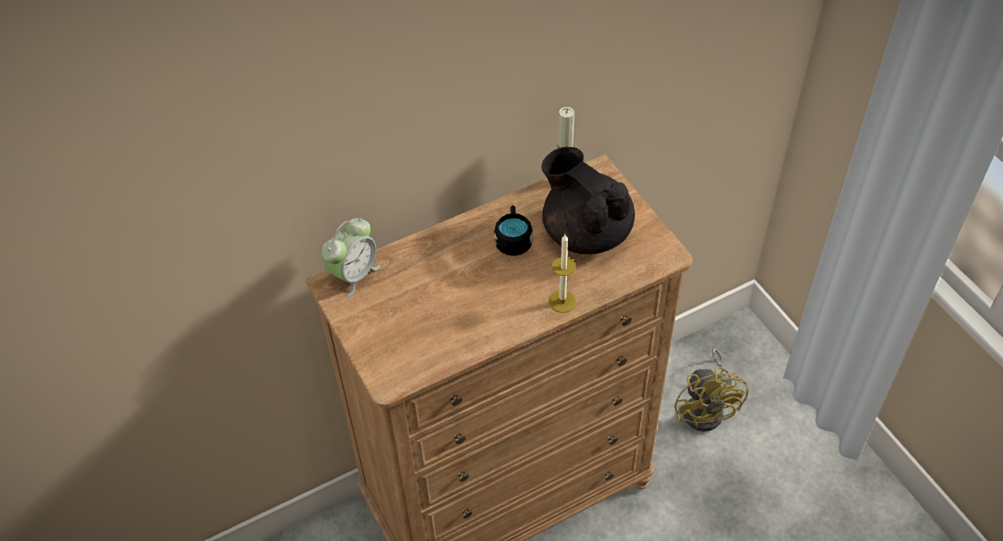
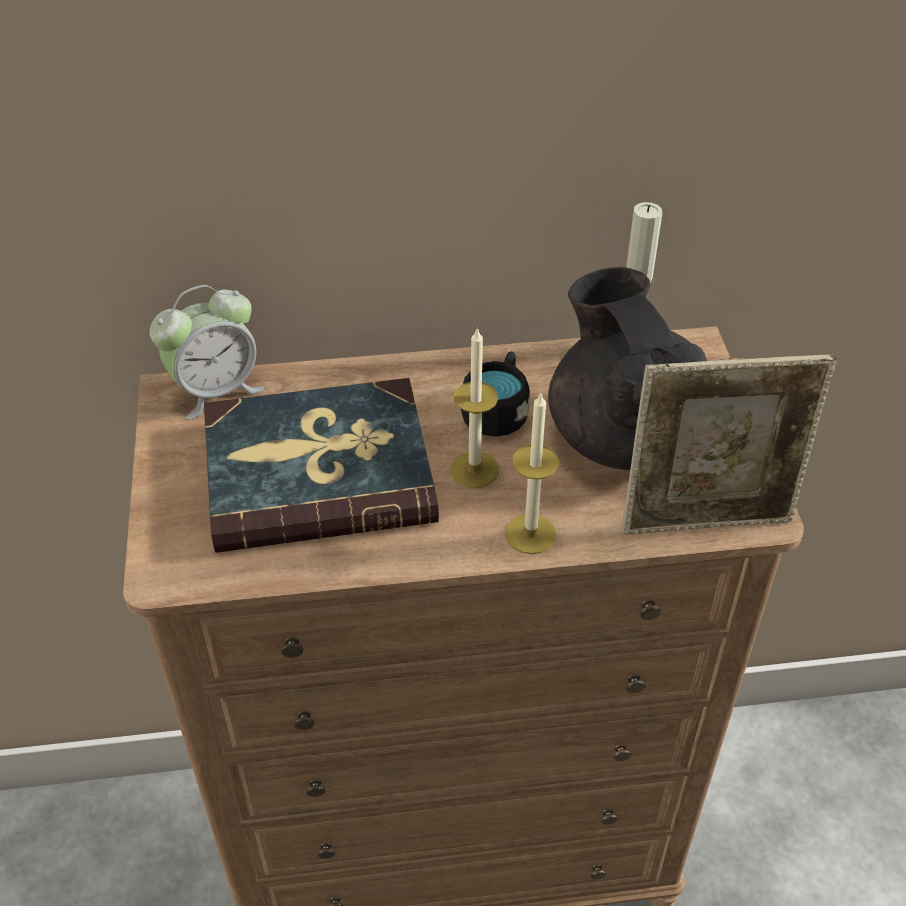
camera: 20 degrees right, 5 degrees down
yellow fan [674,348,748,432] -> none
none -> book [204,378,439,553]
none -> candle [450,327,499,488]
none -> picture frame [622,354,837,535]

